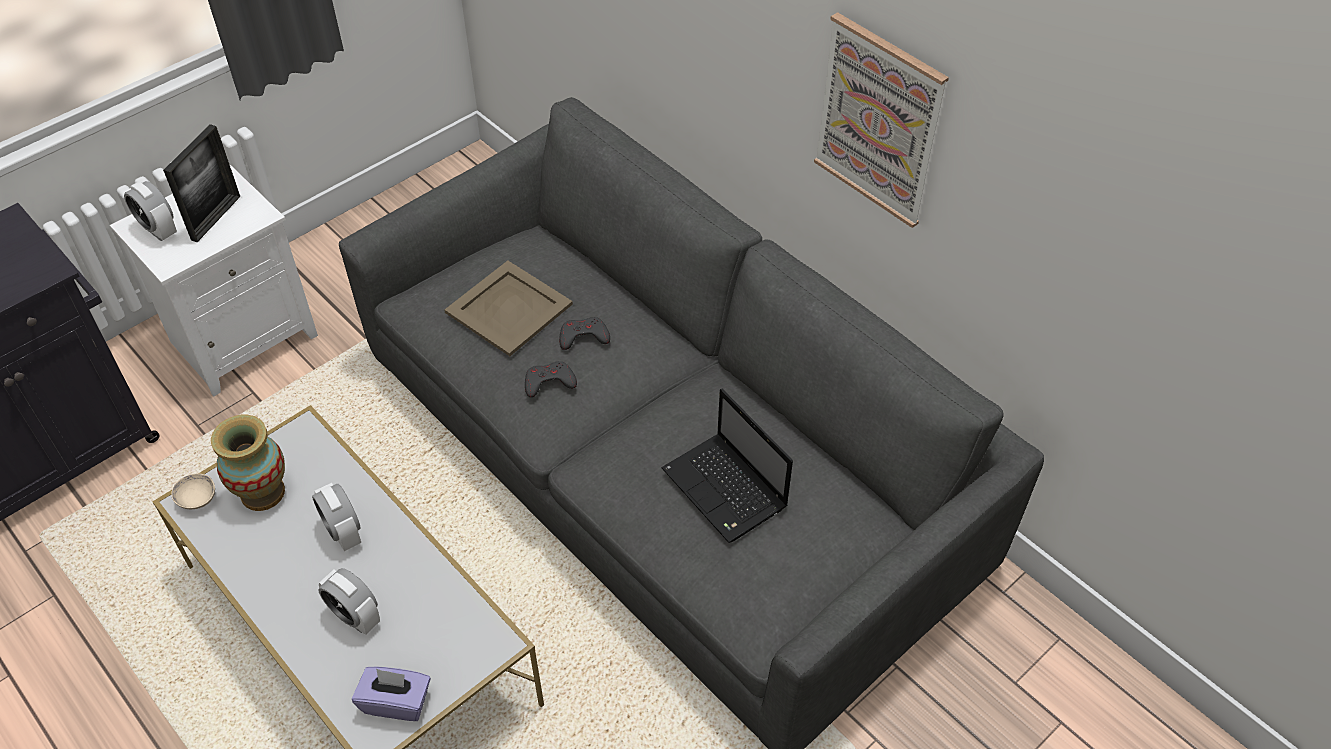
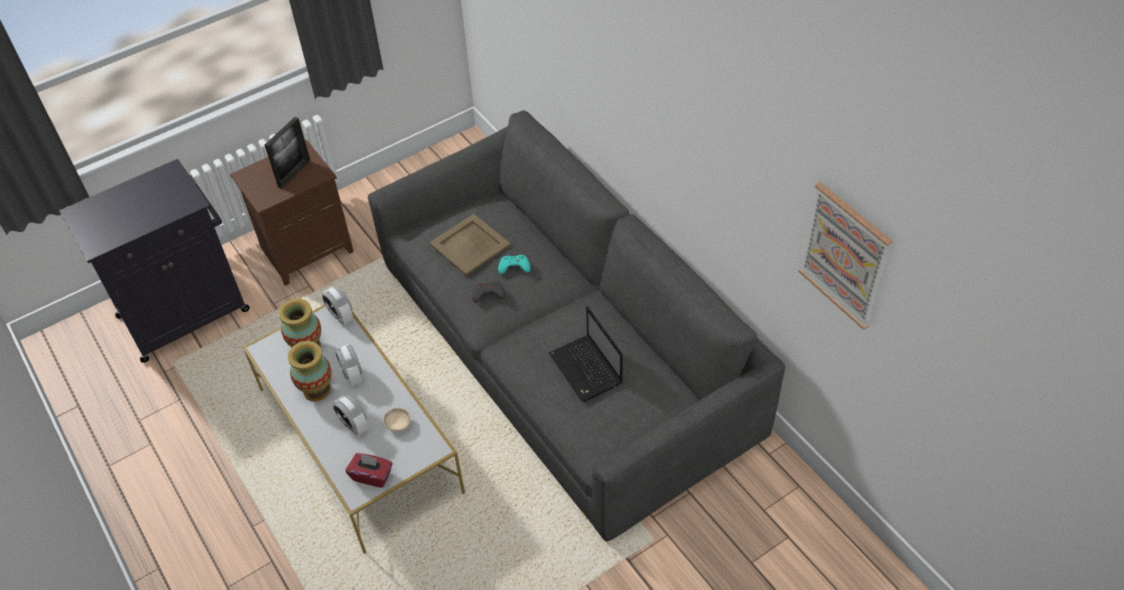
camera: 10 degrees right, 0 degrees up
white nightstand [110,165,318,397] -> brown nightstand [230,140,354,286]
alarm clock [124,181,177,241] -> alarm clock moved to [322,286,353,325]
beige bowl [171,473,215,509] -> beige bowl moved to [383,408,411,431]
purple tissue box [352,667,431,721] -> red tissue box [346,453,392,488]
grey game controller [559,317,610,350] -> turquoise game controller [498,255,531,274]
picture [814,12,949,228] -> picture moved to [798,182,893,330]
none -> vase [288,341,332,401]

